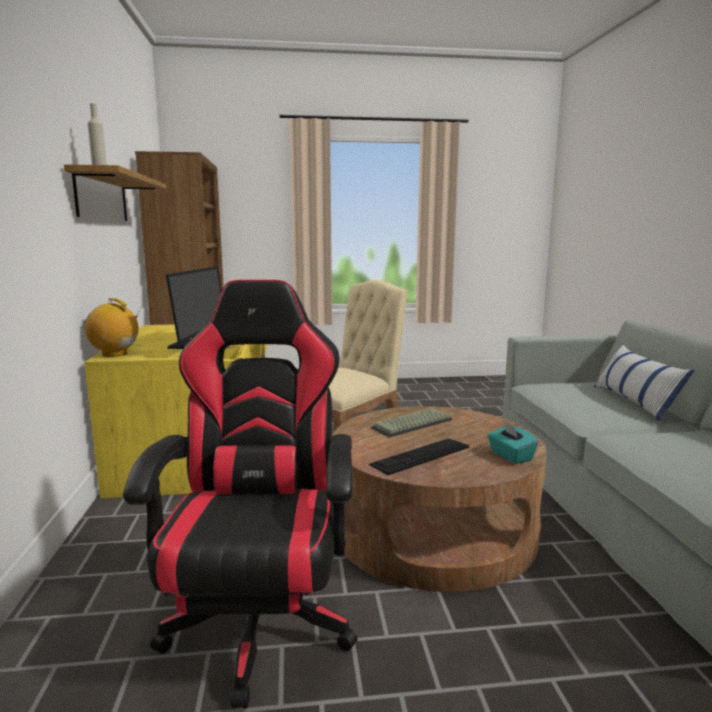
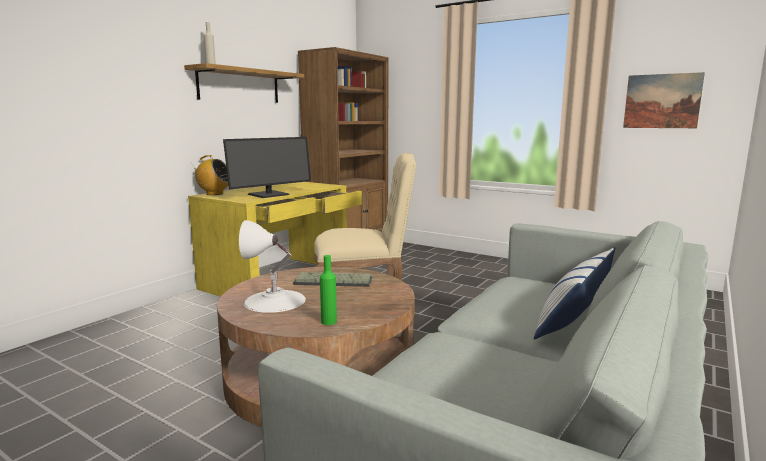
camera: 40 degrees right, 0 degrees up
radio [84,298,141,357] -> radio turned 135 degrees clockwise [191,155,228,195]
black office chair [123,280,358,709] -> none
keyboard [369,438,469,475] -> white table lamp [239,220,306,313]
turquoise tissue box [488,421,539,464] -> green bottle [320,255,337,325]
none -> picture [623,72,705,128]

